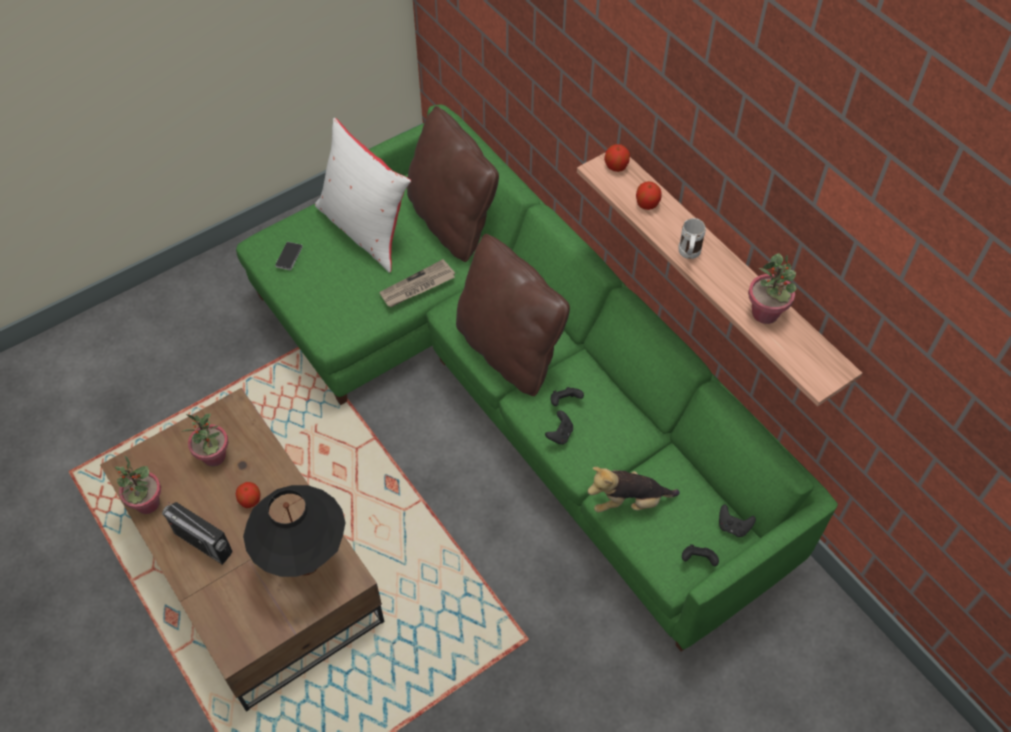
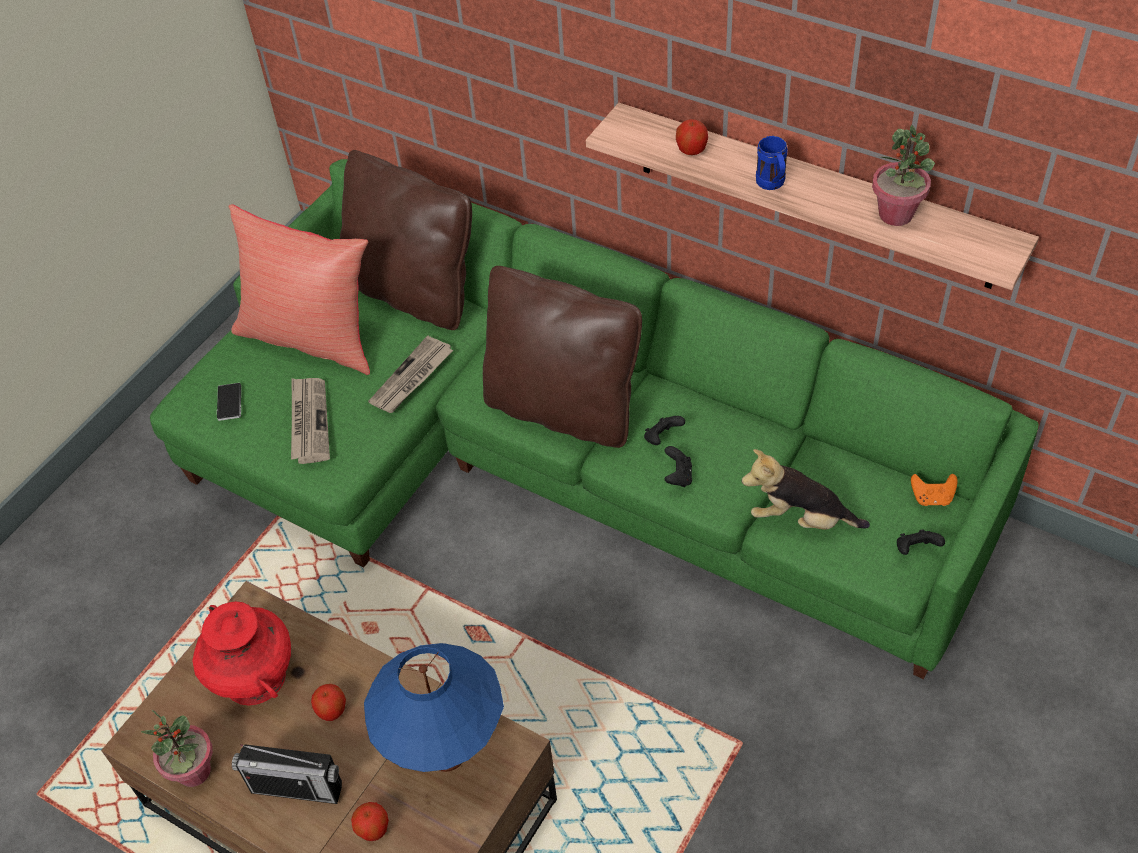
camera: 20 degrees left, 5 degrees down
potted plant [183,414,229,467] -> red vase [192,601,291,705]
black table lamp [243,485,346,577] -> blue table lamp [364,643,504,772]
white pillow [315,118,411,273] -> red pillow [228,204,370,375]
plush toy [588,467,680,512] -> plush toy turned 45 degrees clockwise [742,449,870,530]
apple [604,144,630,172] -> apple moved to [351,802,389,841]
white mug [678,218,706,259] -> blue mug [756,136,788,190]
black game controller [719,504,756,537] -> orange game controller [911,474,958,506]
none -> newspaper [291,378,330,464]

